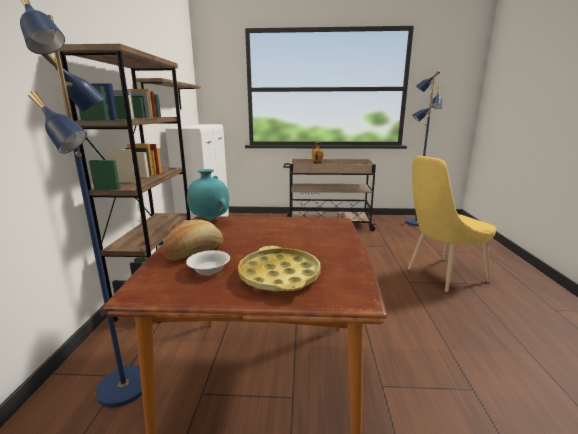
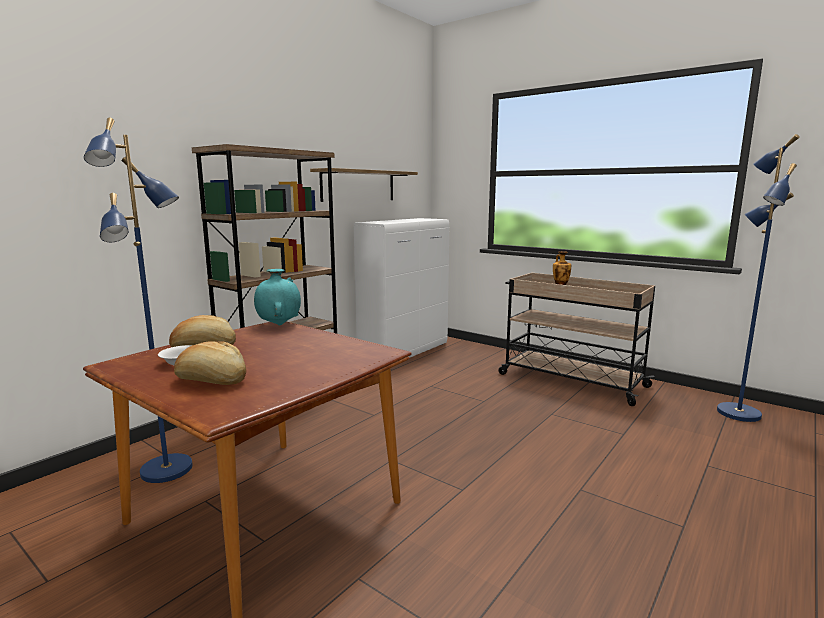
camera: 35 degrees right, 5 degrees down
yellow tray [238,246,321,291] -> bread [174,341,247,385]
yellow chair [408,156,496,292] -> none

